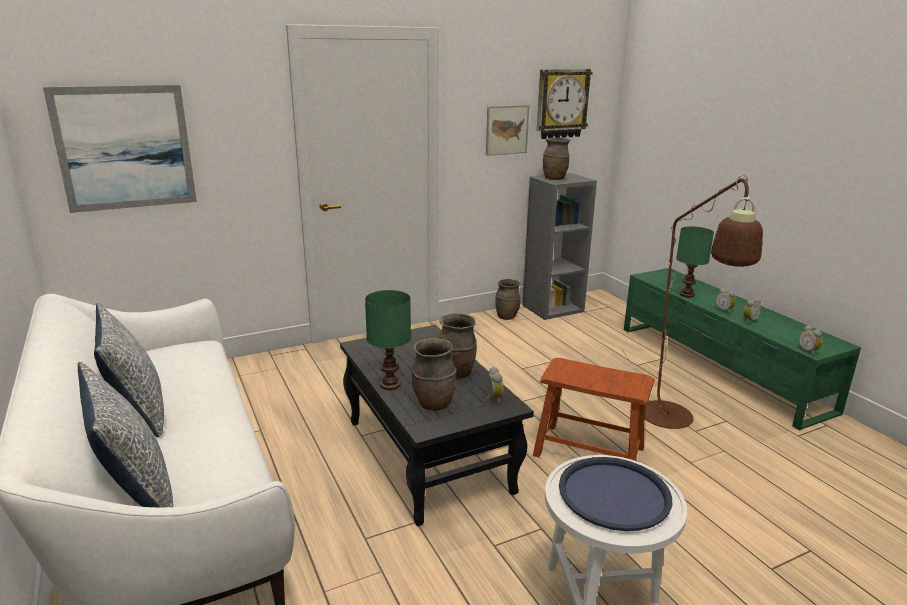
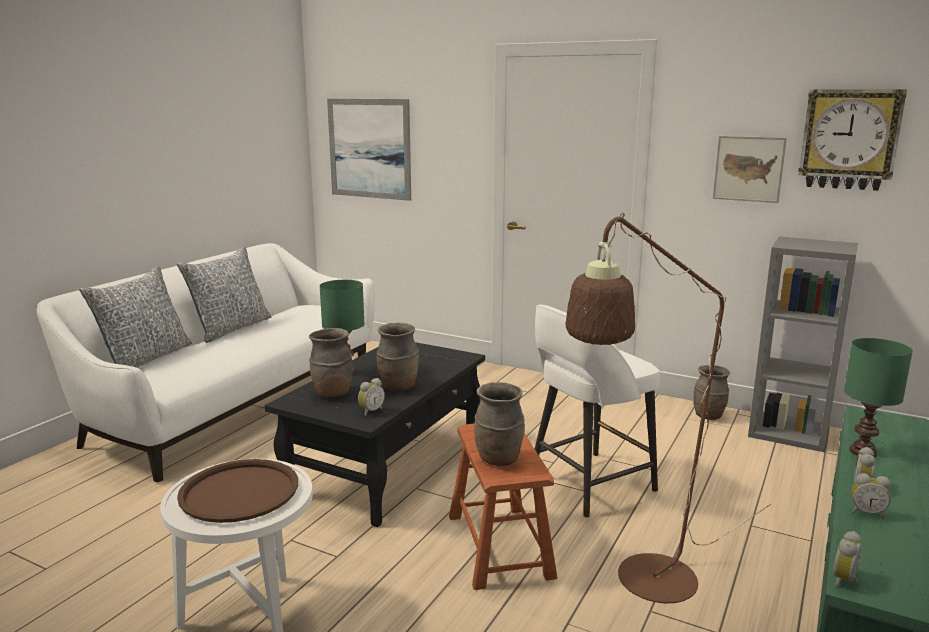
camera: 55 degrees right, 5 degrees down
brown vase [543,138,570,180] -> brown vase moved to [474,382,525,466]
blue tray [559,457,672,531] -> brown tray [177,459,298,523]
none -> white stool [535,305,660,518]

